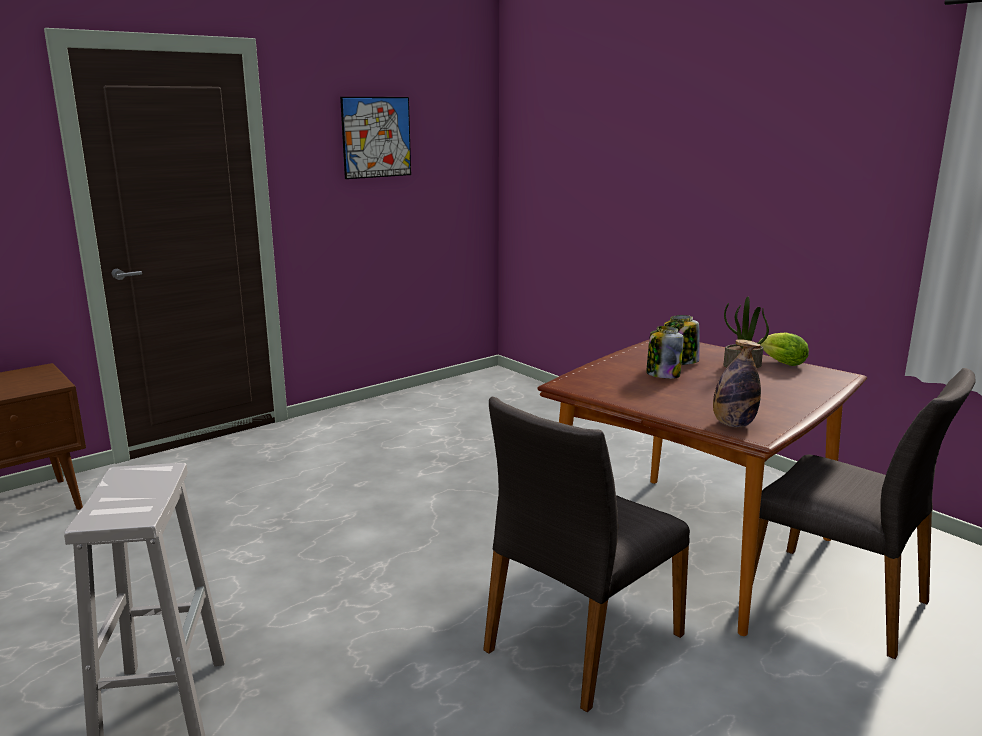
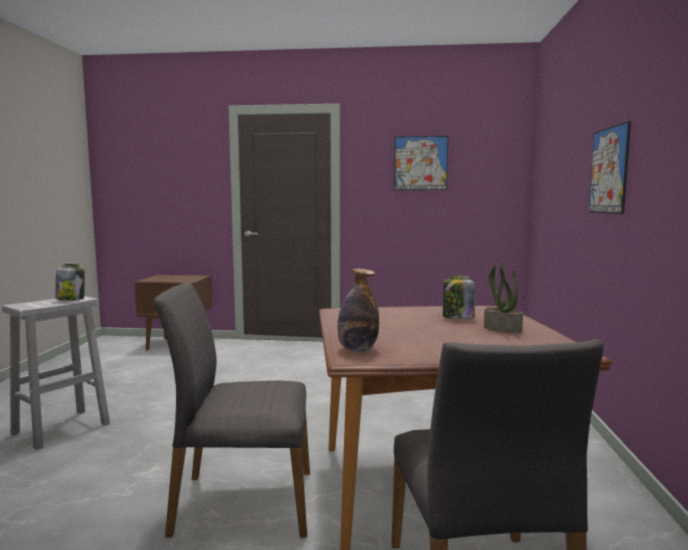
camera: 45 degrees right, 10 degrees down
jar [646,326,684,379] -> jar moved to [55,264,85,301]
lettuce [760,332,809,366] -> none
none -> picture [589,121,631,214]

